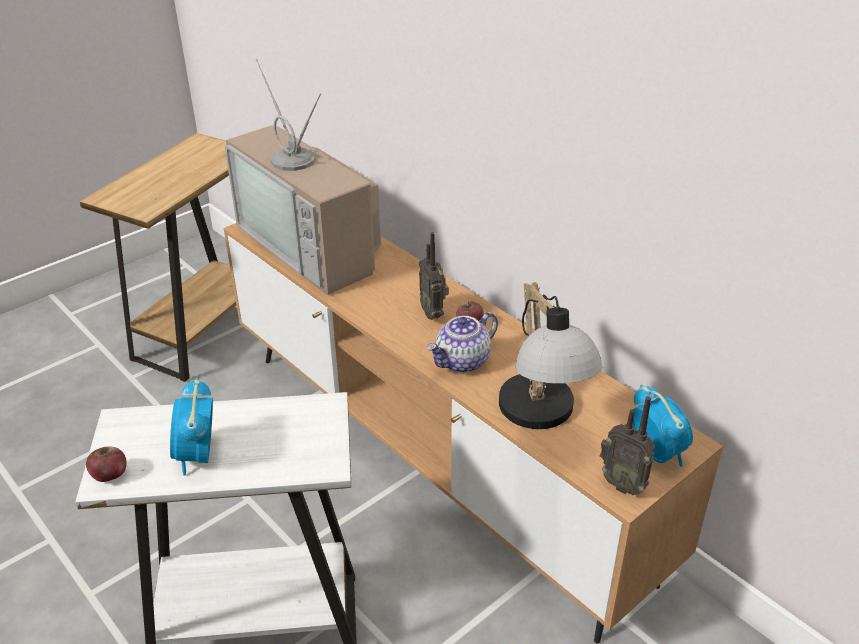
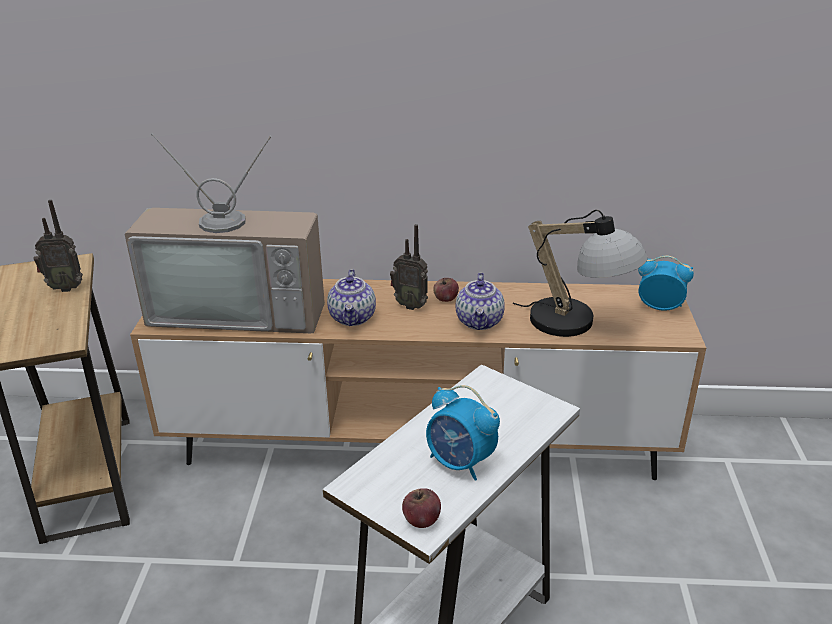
camera: 45 degrees left, 5 degrees down
radio [600,396,655,495] -> radio moved to [34,200,83,292]
none -> teapot [327,269,376,326]

